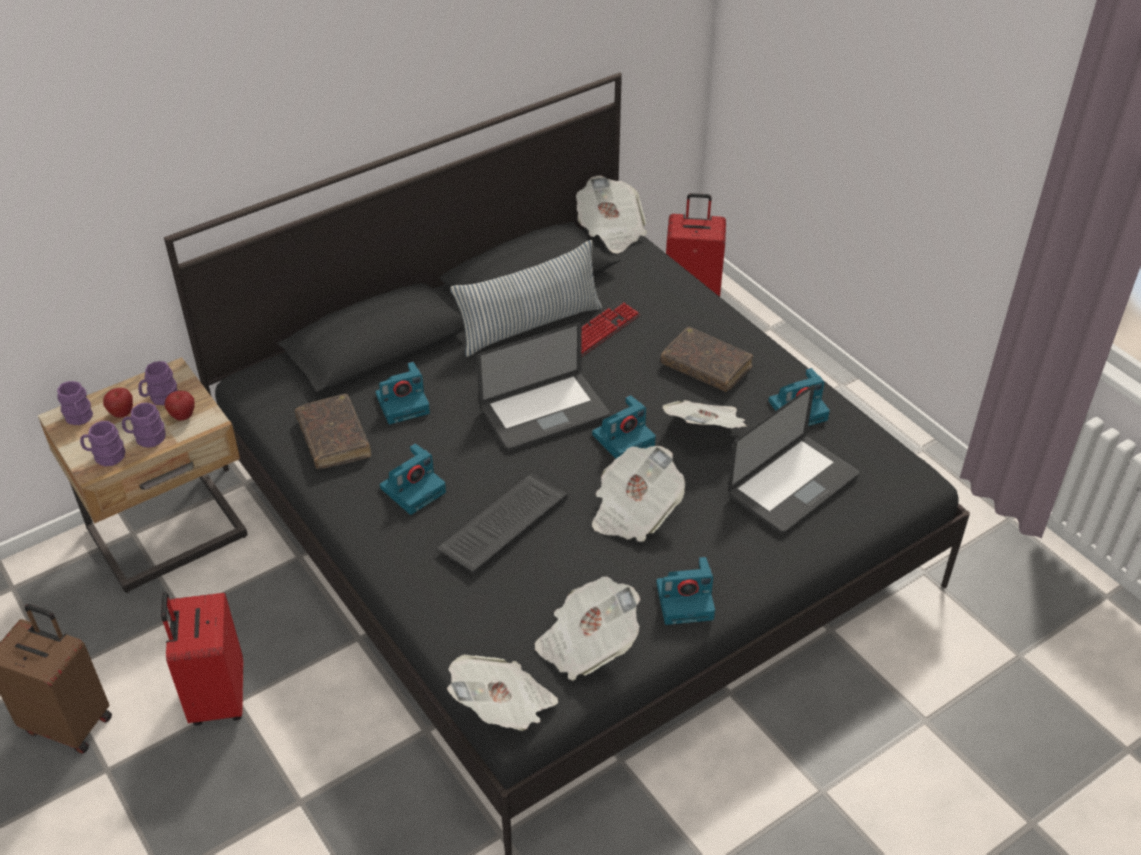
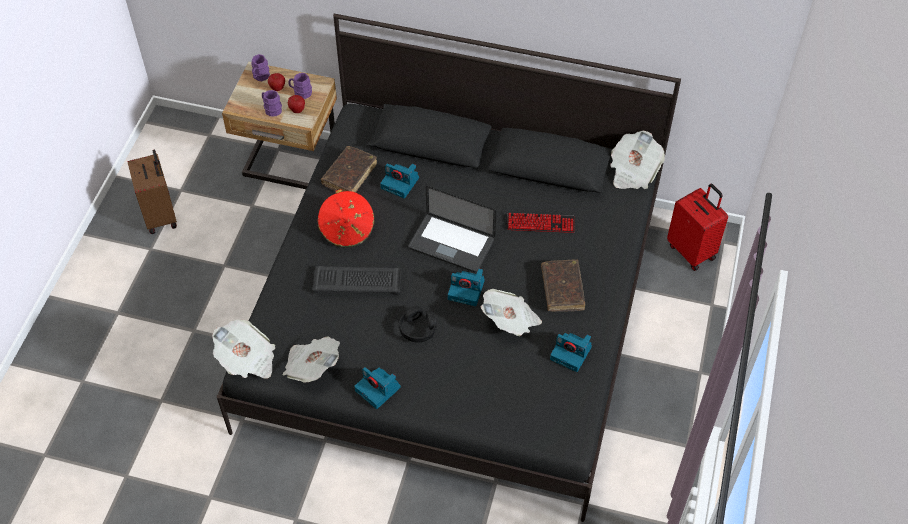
camera: 50 degrees right, 10 degrees up
purple mug [80,421,125,467] -> none
red suitcase [161,592,243,726] -> none
camera [380,444,446,515] -> red hat [317,189,375,248]
pillow [451,240,602,357] -> none
newspaper [592,446,685,542] -> black headphones [399,306,437,343]
laptop [728,385,859,534] -> none

